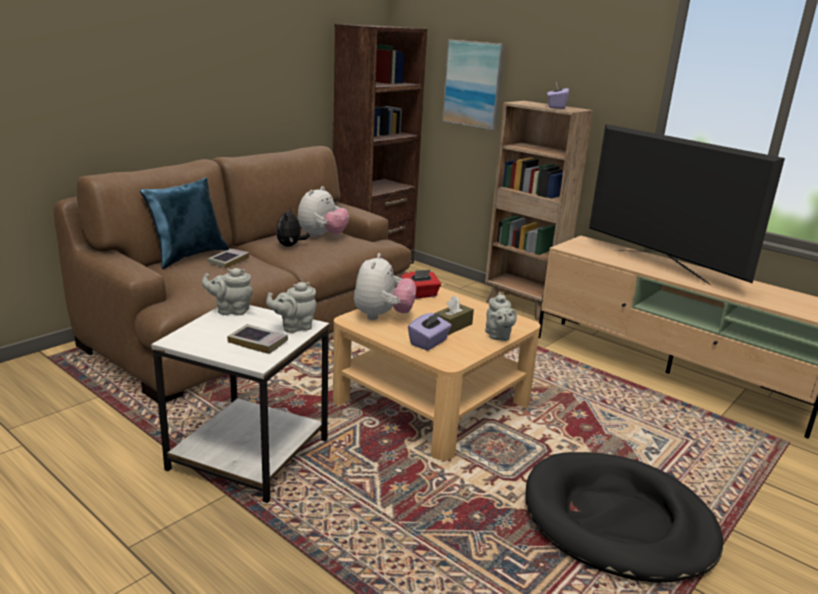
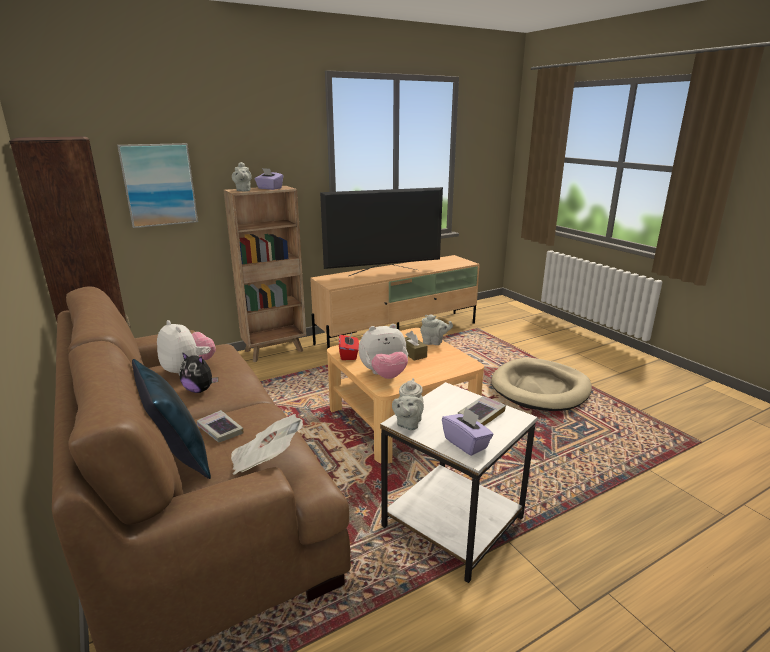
camera: 70 degrees left, 0 degrees up
grey teapot [266,282,316,333] -> grey teapot moved to [232,162,252,192]
plush toy [354,253,416,320] -> plush toy turned 135 degrees clockwise [359,324,408,379]
purple tissue box [408,312,452,351] -> purple tissue box moved to [442,407,494,456]
black dog bed [525,452,723,583] -> beige dog bed [491,358,592,411]
none -> newspaper [231,414,303,475]

